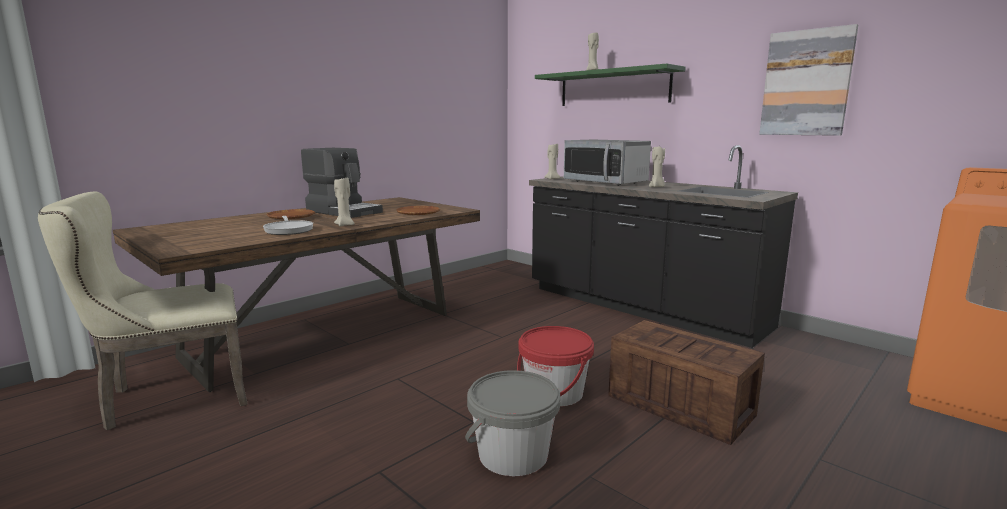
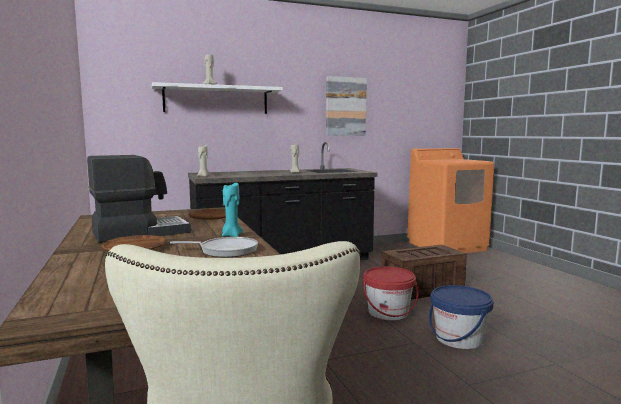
camera: 65 degrees left, 5 degrees down
beige candle [334,177,355,227] -> turquoise candle [222,183,243,237]
grey bucket [465,370,560,476] -> blue bucket [429,285,493,349]
green shelf [535,64,686,106] -> white shelf [152,82,283,114]
microwave [564,140,651,186] -> none

